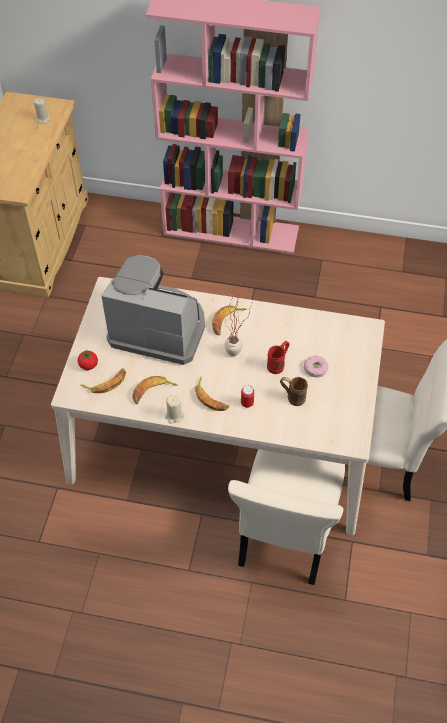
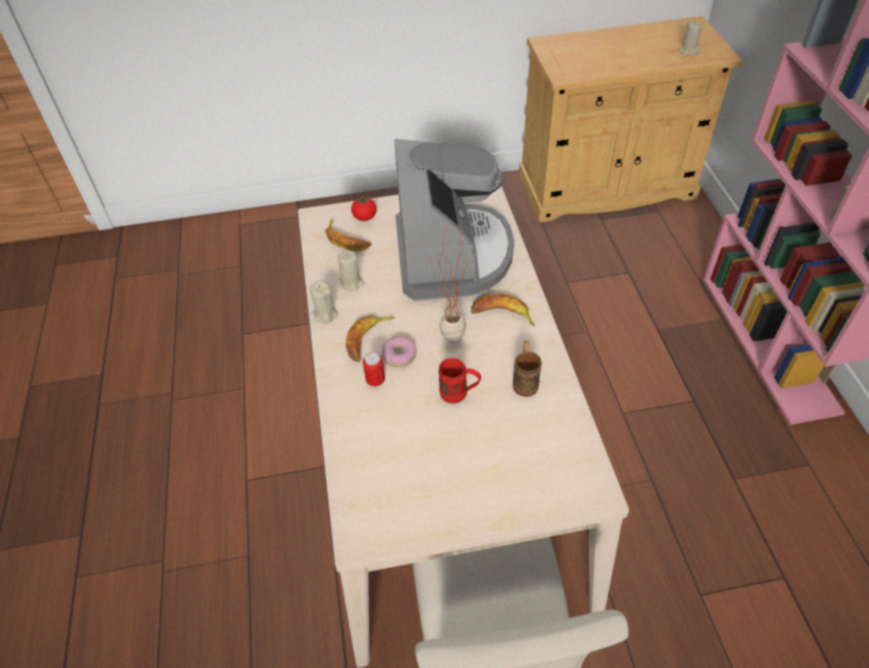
camera: 70 degrees right, 5 degrees down
banana [132,376,178,404] -> beige candle [338,250,365,291]
beige chair [228,449,345,585] -> none
brown mug [280,377,308,406] -> brown mug moved to [513,341,542,397]
donut [304,356,328,377] -> donut moved to [382,336,417,367]

